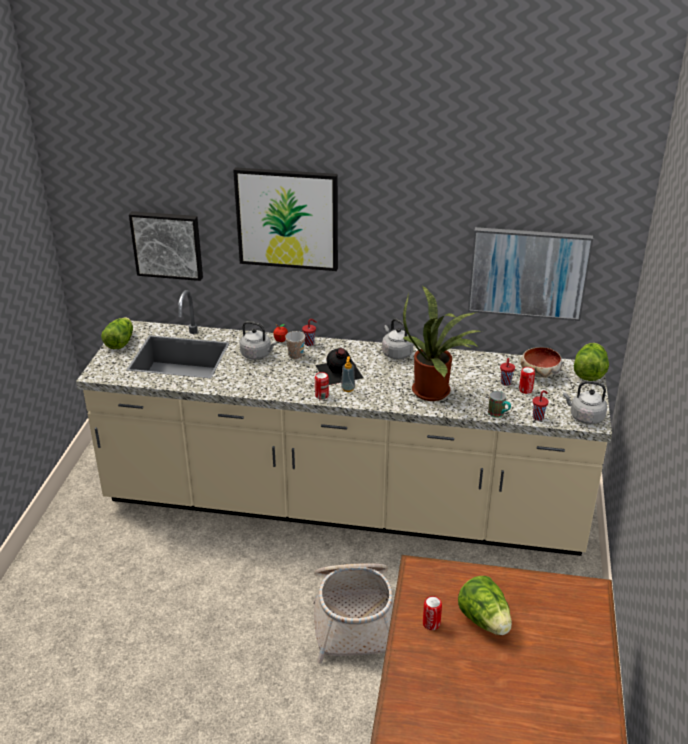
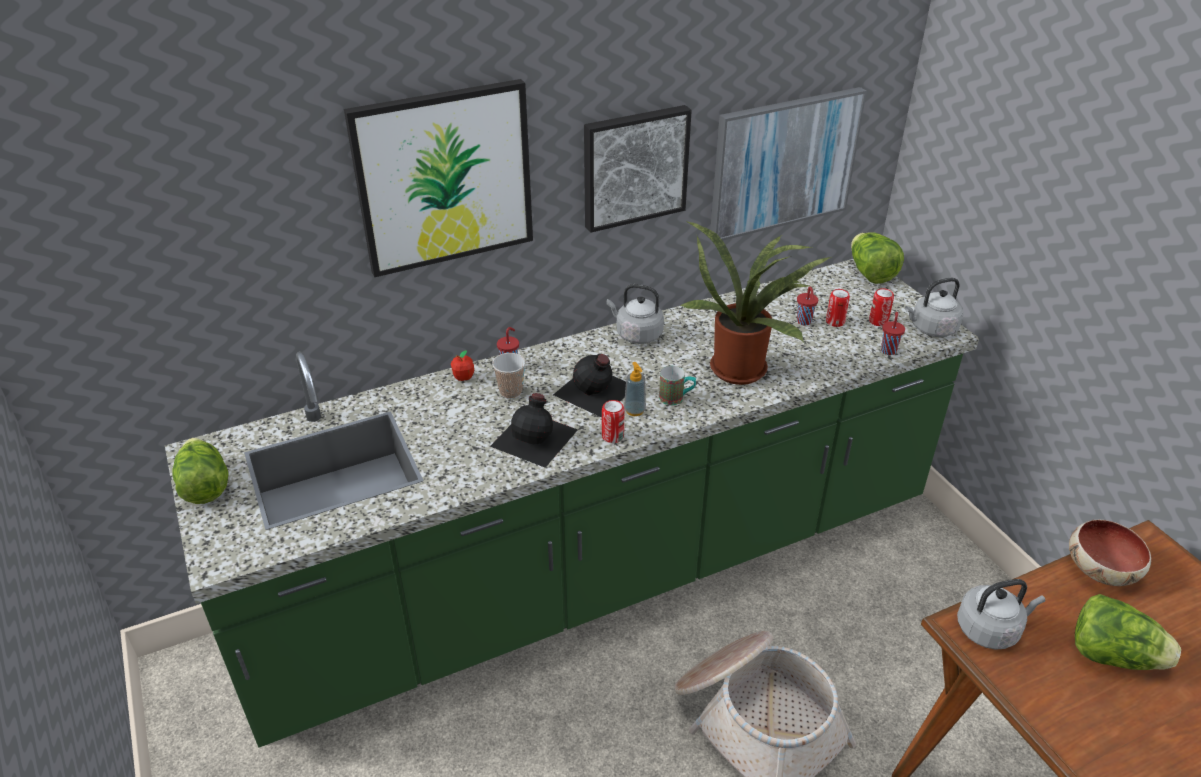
camera: 35 degrees left, 5 degrees up
beige counter [76,290,612,556] -> green counter [165,259,979,748]
picture [129,211,203,281] -> picture moved to [584,105,692,233]
grey kettle [240,321,277,360] -> grey kettle moved to [957,579,1045,650]
can [423,596,442,630] -> can moved to [869,288,894,326]
mug [488,391,511,418] -> mug moved to [659,366,696,405]
bowl [521,347,562,377] -> bowl moved to [1069,520,1151,586]
none -> black bottle [490,393,578,468]

